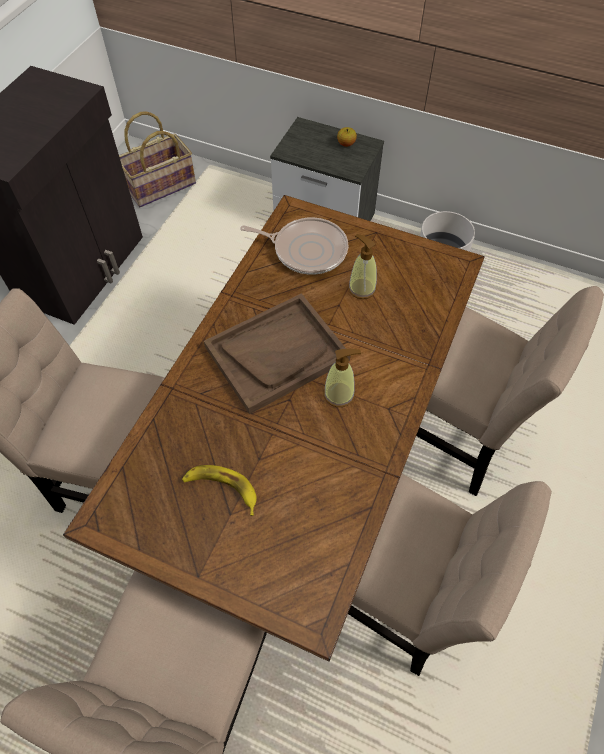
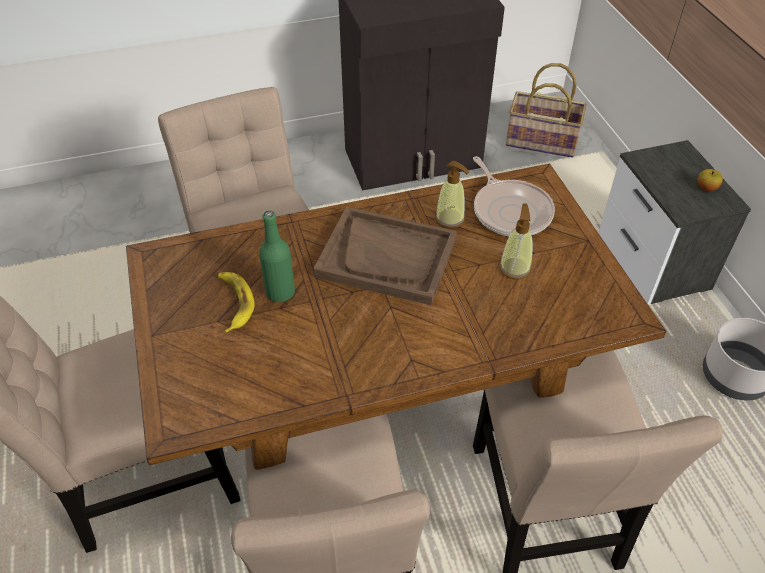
camera: 50 degrees right, 10 degrees down
soap dispenser [324,349,361,407] -> soap dispenser moved to [435,161,469,229]
none -> green bottle [259,210,295,302]

